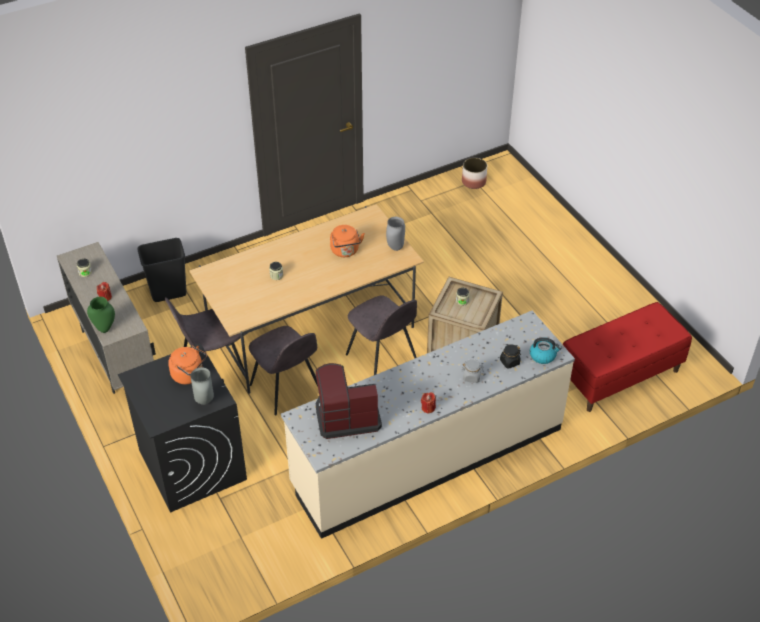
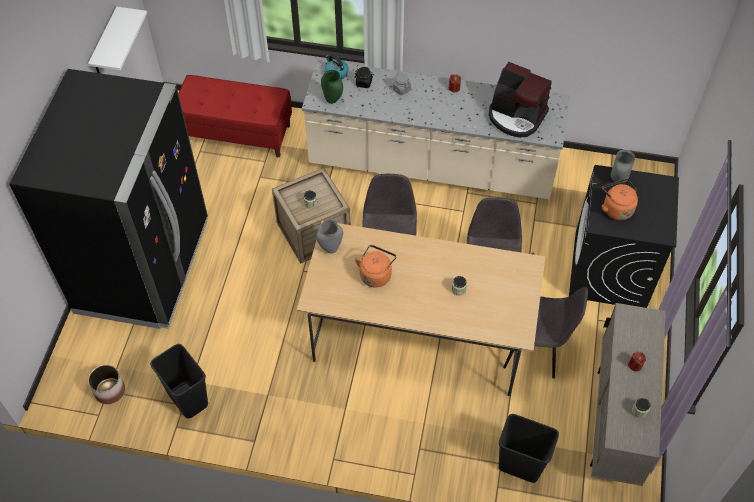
camera: 140 degrees left, 10 degrees up
green vase [87,297,115,333] -> green vase moved to [321,70,343,104]
none -> black fridge [9,69,208,329]
none -> white shelf [88,7,147,73]
none -> black trash can [150,344,208,418]

